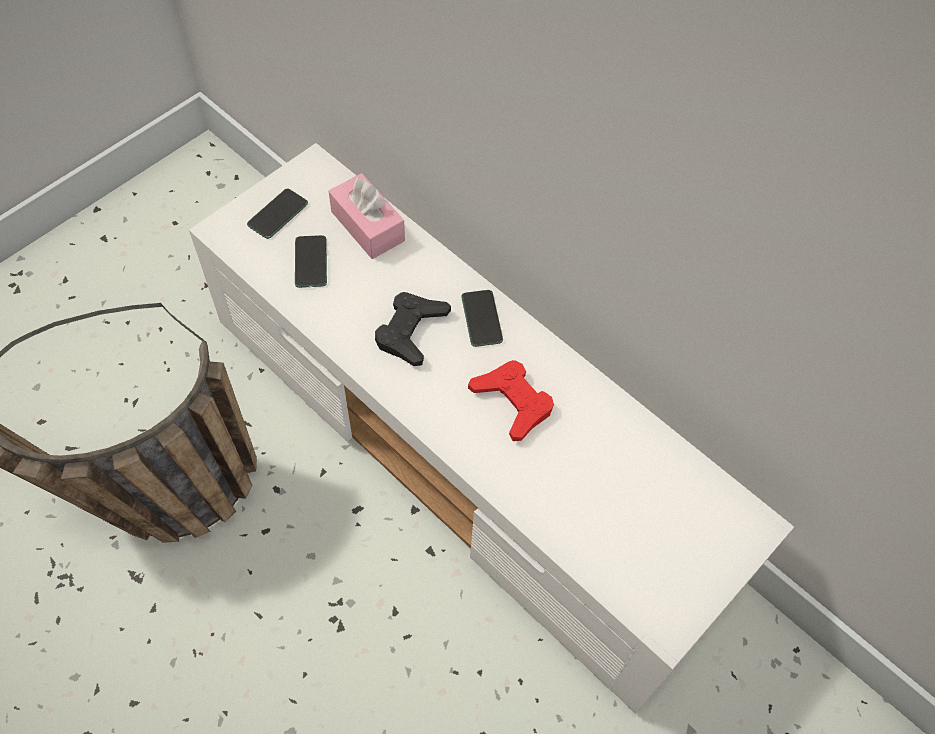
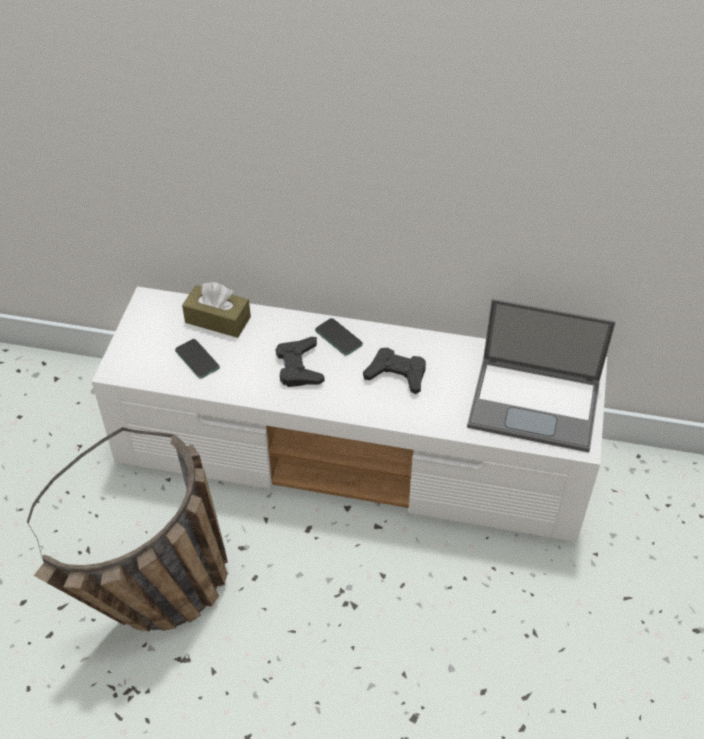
camera: 30 degrees left, 10 degrees down
phone [247,189,308,239] -> none
pink tissue box [328,173,405,259] -> brown tissue box [182,282,251,338]
red game controller [468,360,554,441] -> black game controller [363,348,426,394]
none -> laptop [467,299,616,453]

